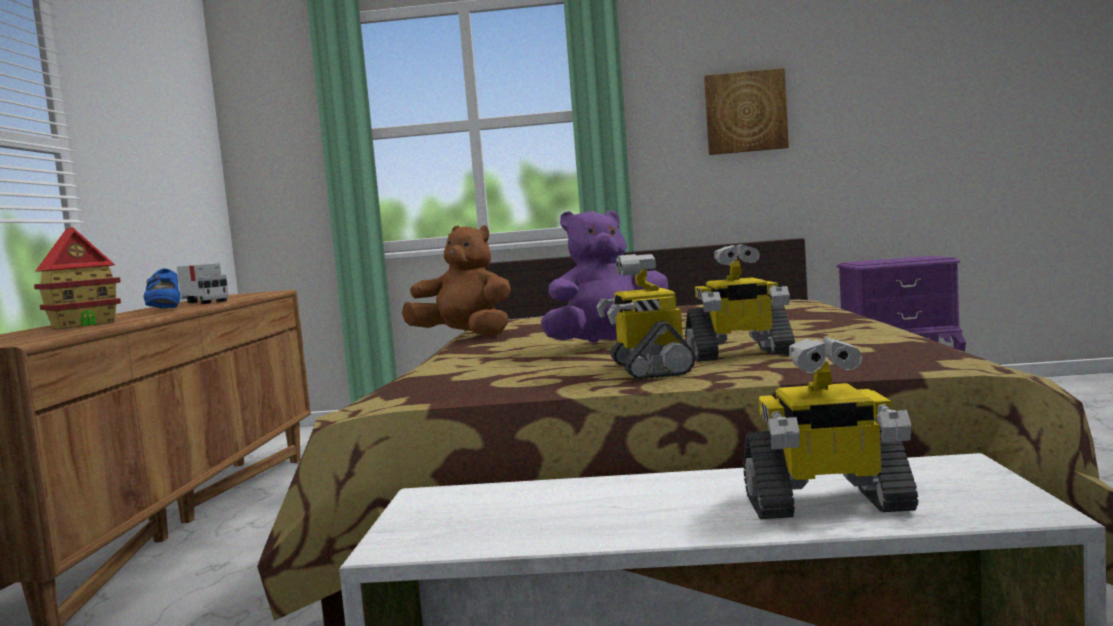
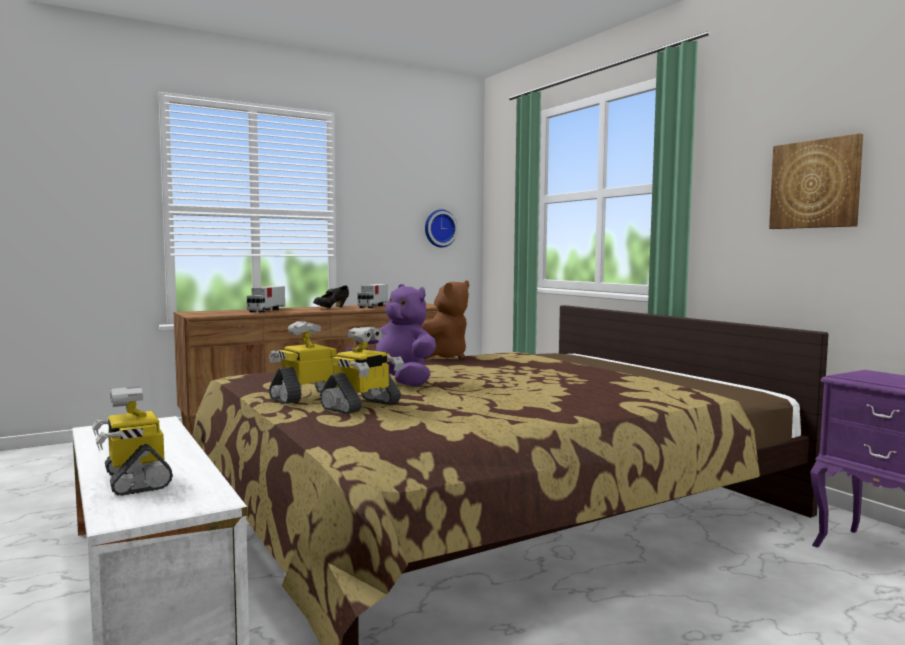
camera: 55 degrees right, 0 degrees up
toy house [34,227,121,329] -> toy truck [247,286,285,313]
blue shoe [144,269,180,308] -> black shoe [313,286,349,308]
brown plush toy [402,225,511,337] -> brown plush toy turned 45 degrees clockwise [421,280,469,360]
toy robot [685,244,795,361] -> toy robot turned 105 degrees counterclockwise [320,327,404,414]
none -> wall clock [425,209,458,248]

